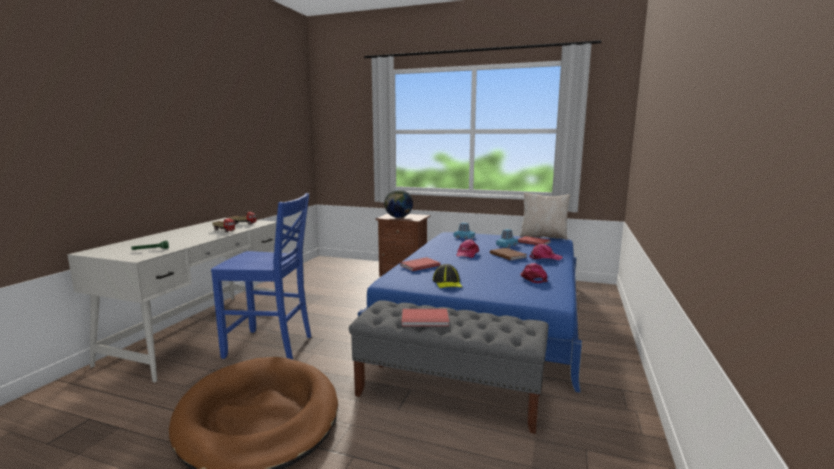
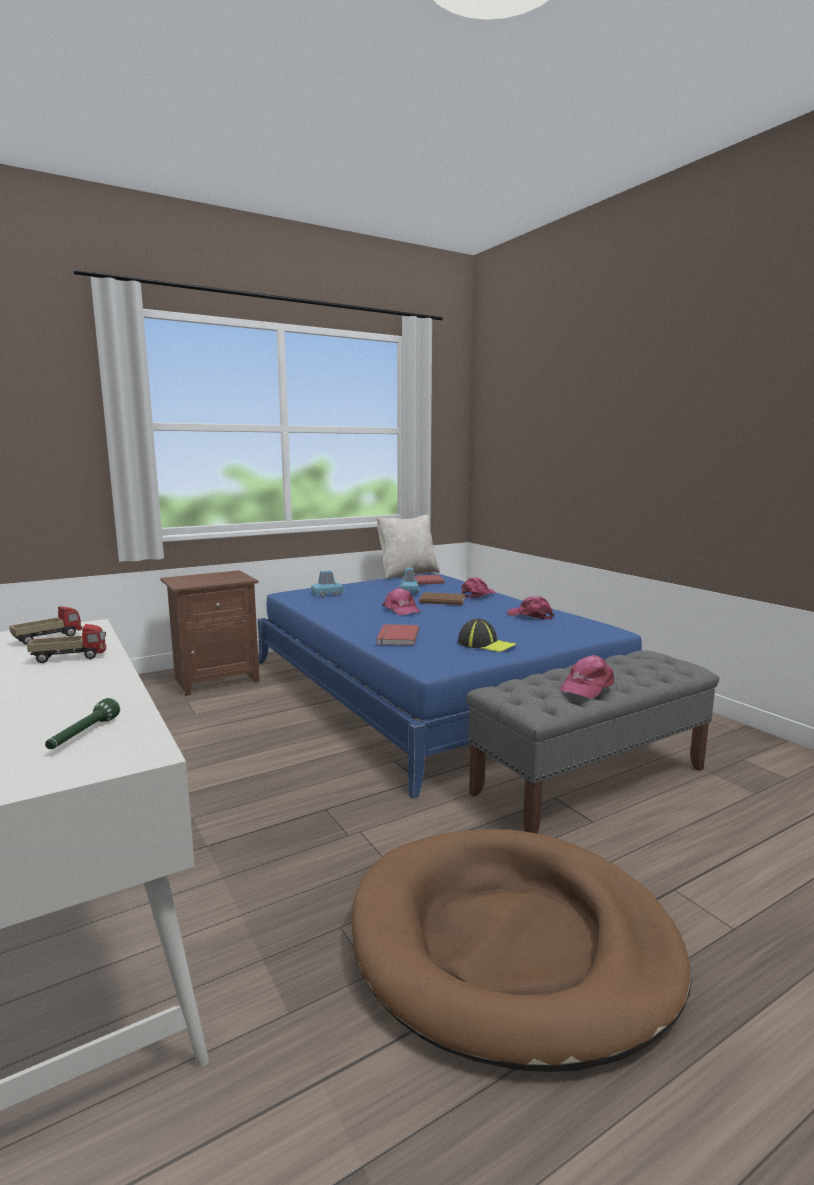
camera: 50 degrees left, 0 degrees up
blue chair [211,193,311,360] -> none
globe [384,189,413,218] -> none
red book [402,309,449,326] -> pink cap [560,655,614,698]

